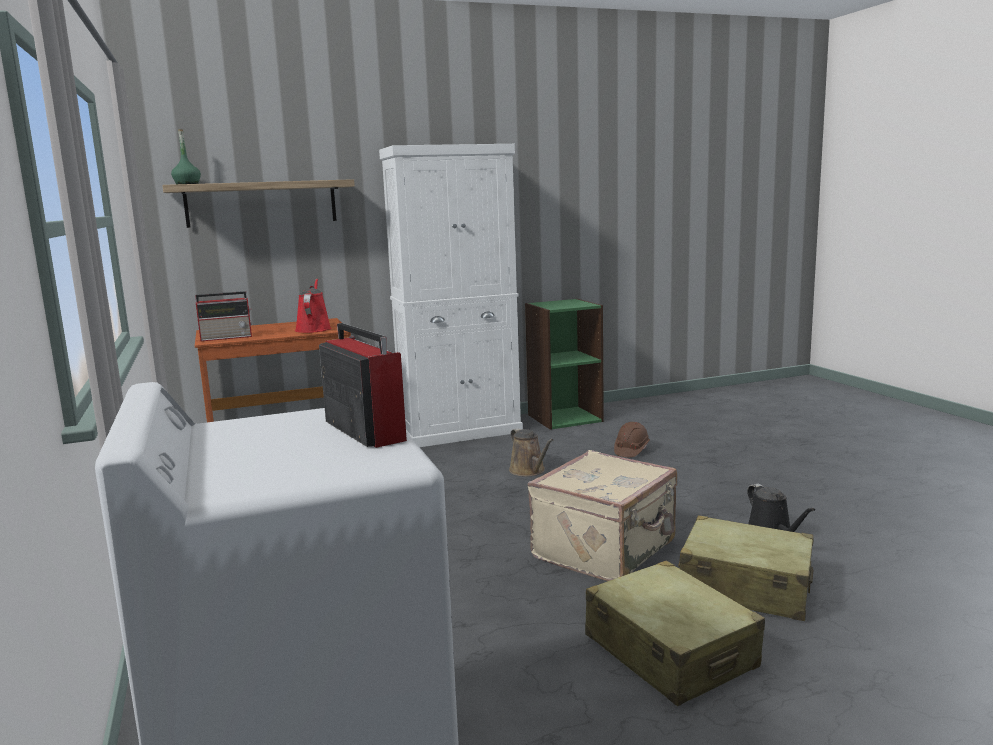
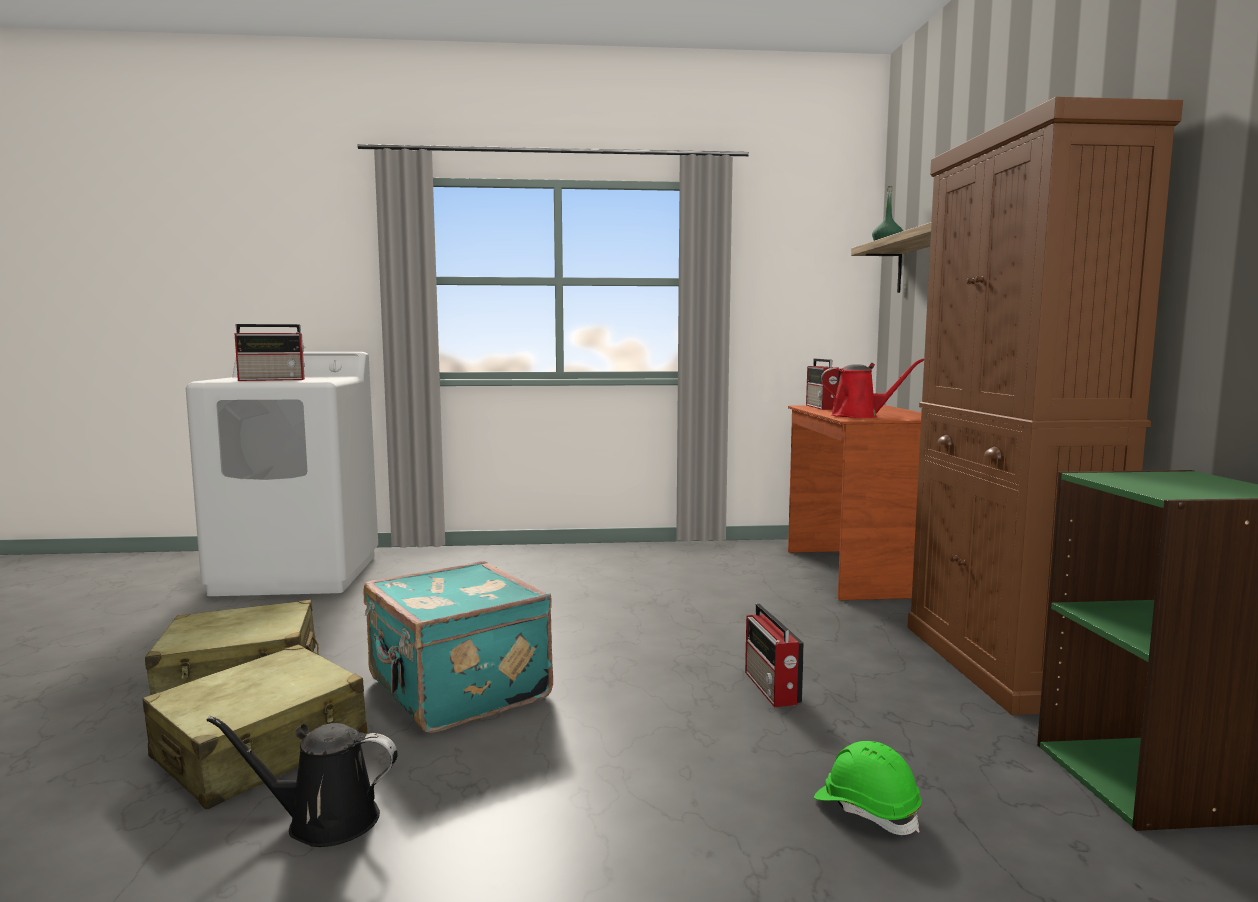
camera: 105 degrees right, 5 degrees down
white cabinet [379,144,523,447] -> brown cabinet [908,97,1183,715]
brown watering can [509,428,553,477] -> radio [745,604,804,707]
beige suitcase [527,450,677,581] -> turquoise suitcase [364,561,553,733]
brown hard hat [614,422,650,458] -> green hard hat [814,741,922,835]

